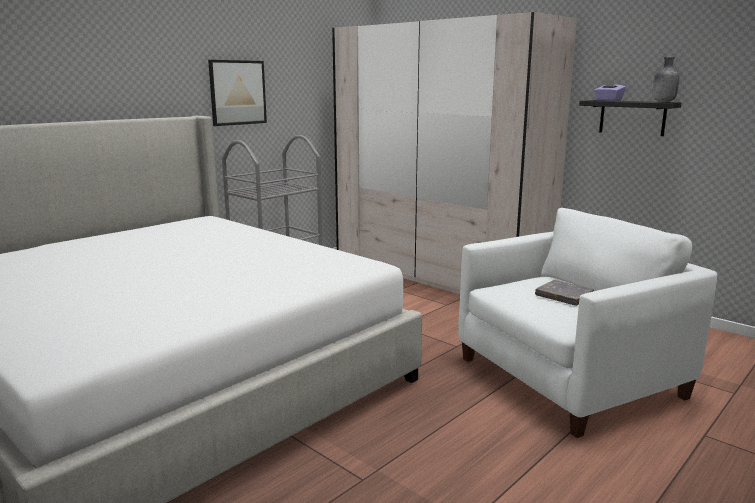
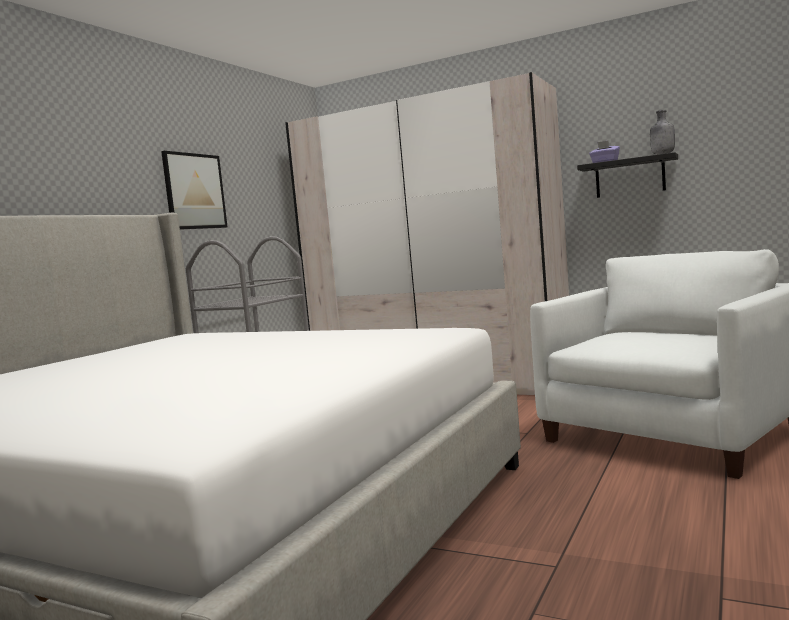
camera: 15 degrees left, 10 degrees down
grey book [535,280,594,306] -> none

